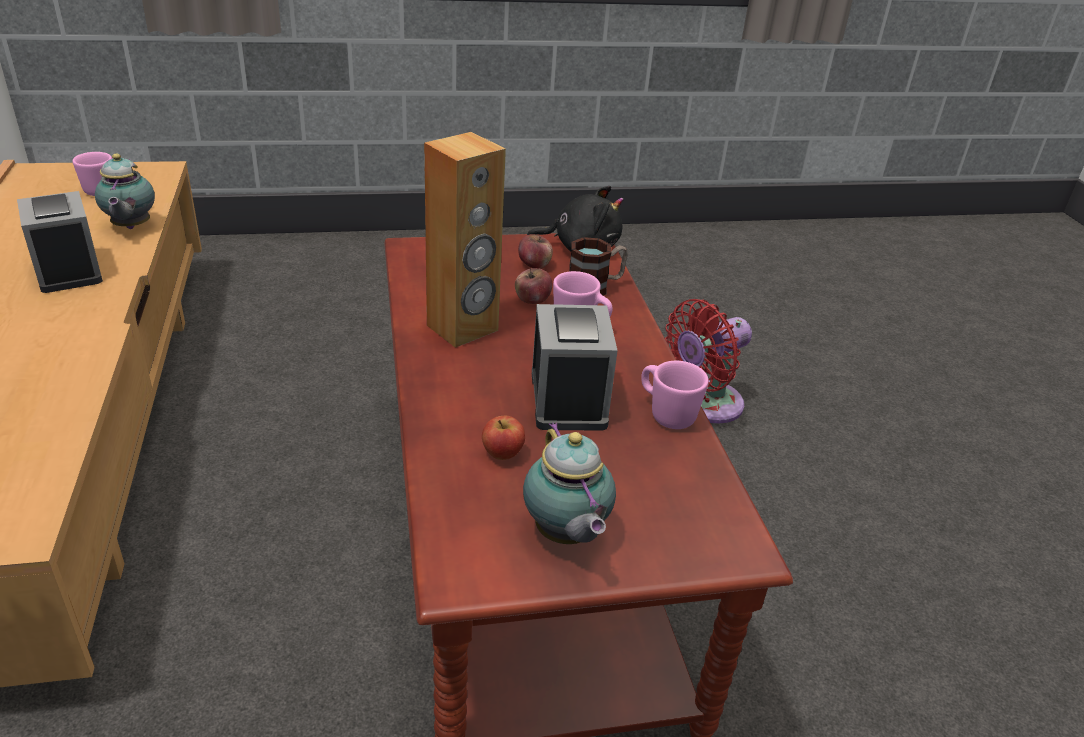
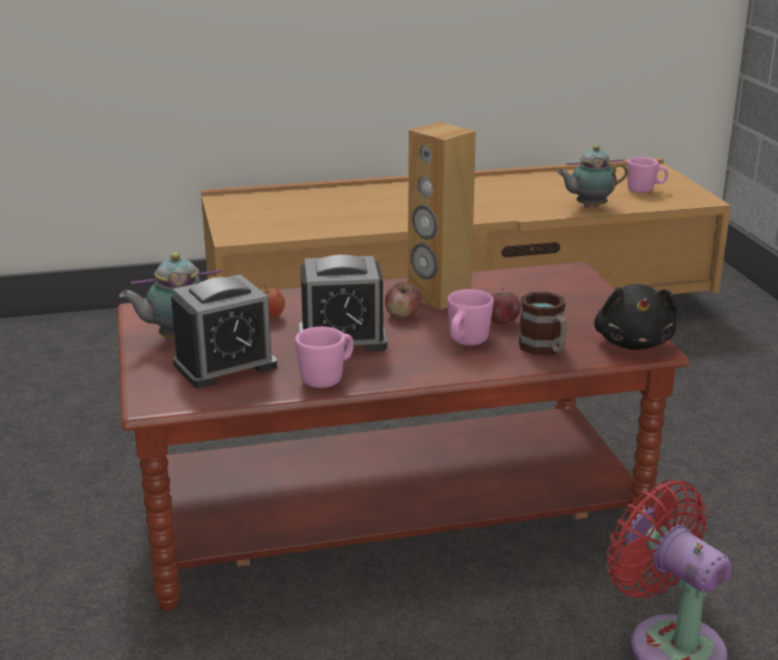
camera: 90 degrees right, 10 degrees down
alarm clock [17,191,103,293] -> alarm clock moved to [171,274,277,388]
apple [518,234,553,269] -> apple moved to [385,282,421,318]

